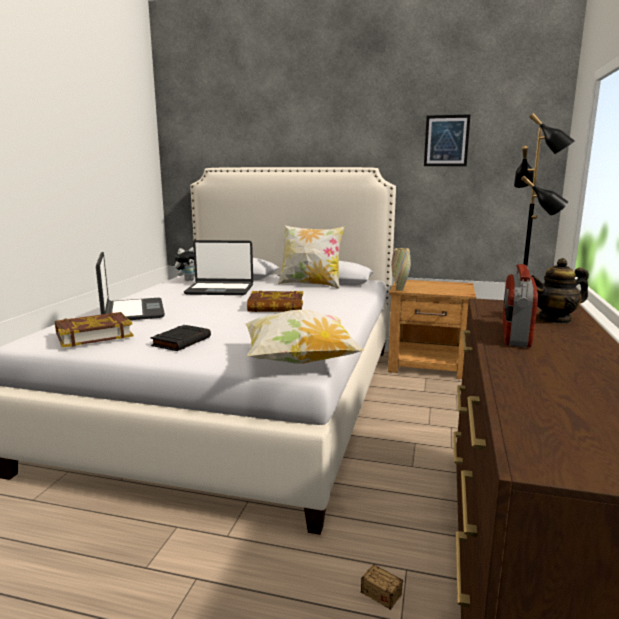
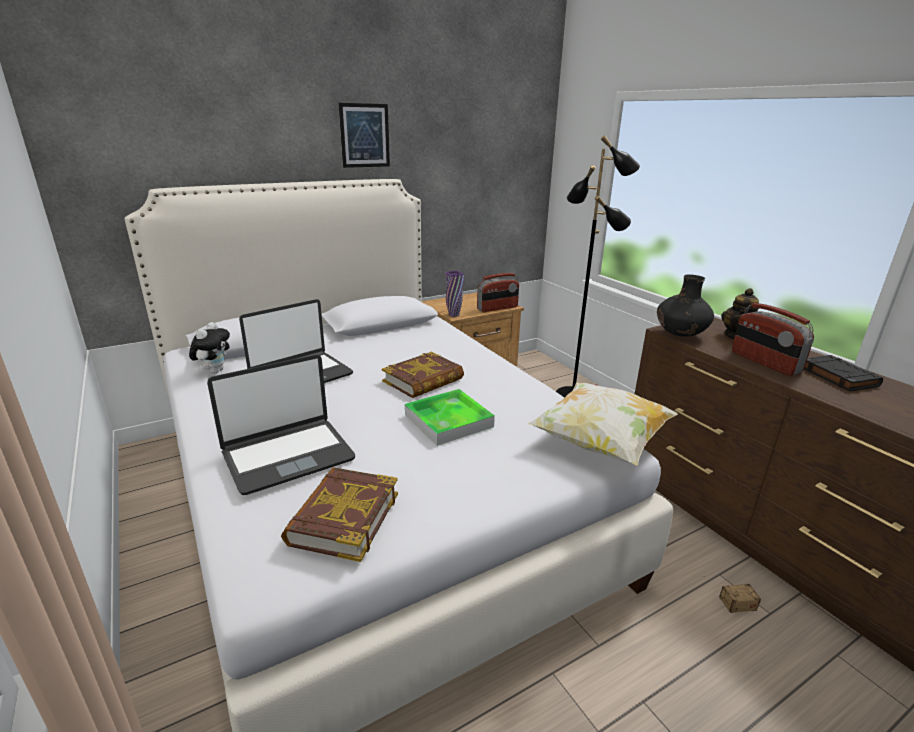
camera: 45 degrees left, 10 degrees up
laptop [96,252,165,320] -> laptop turned 120 degrees clockwise [207,354,355,495]
black book [150,325,211,351] -> black book moved to [804,355,883,391]
pillow [278,225,345,289] -> none
beige vase [391,248,411,291] -> purple vase [445,270,465,317]
picture [424,114,471,166] -> picture moved to [339,103,390,168]
none -> tray [405,389,495,446]
none -> radio [477,273,519,312]
none -> black vase [657,275,714,337]

